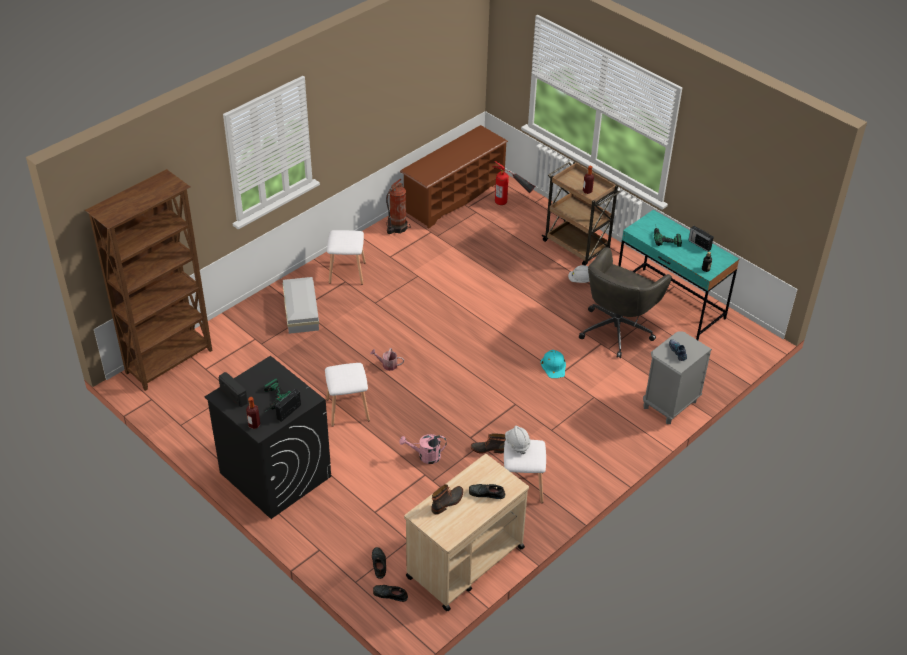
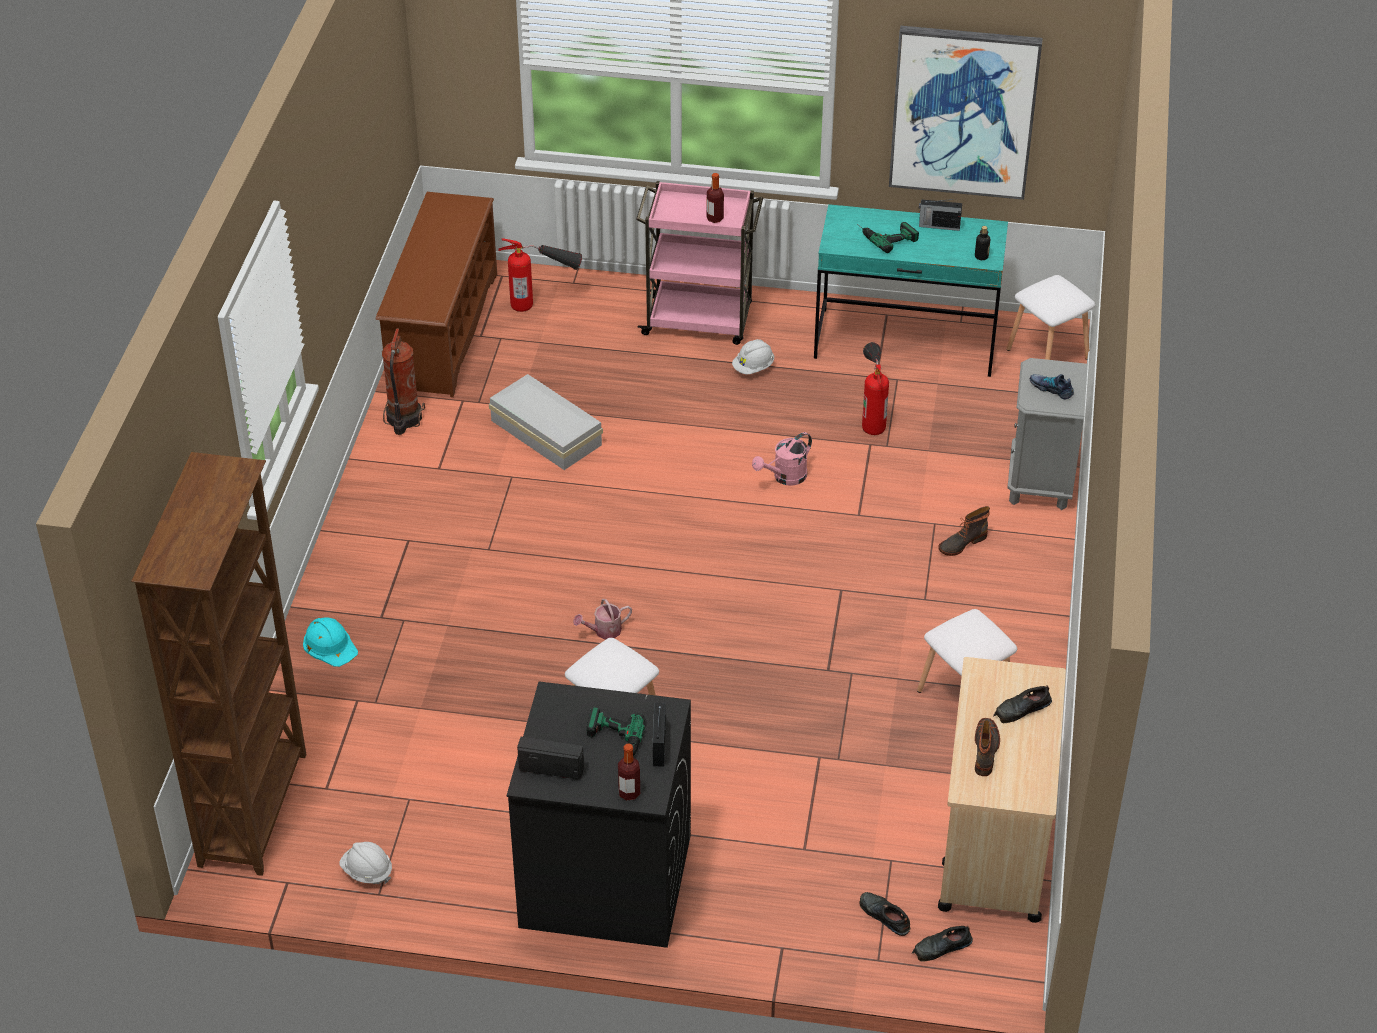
camera: 35 degrees left, 0 degrees up
white storage box [283,277,319,334] -> white storage box moved to [489,374,603,470]
white stool [327,230,366,285] -> white stool moved to [1006,275,1095,360]
pink watering can [399,434,447,464] -> pink watering can moved to [752,432,812,486]
boot [471,434,506,454] -> boot moved to [938,506,990,556]
white hard hat [505,426,531,454] -> white hard hat moved to [339,842,392,884]
turquoise hard hat [540,350,566,378] -> turquoise hard hat moved to [303,618,358,667]
brown cart [541,161,620,266] -> pink cart [636,181,763,345]
grey office chair [579,247,672,358] -> fire extinguisher [862,342,889,435]
none -> picture [889,26,1043,200]

